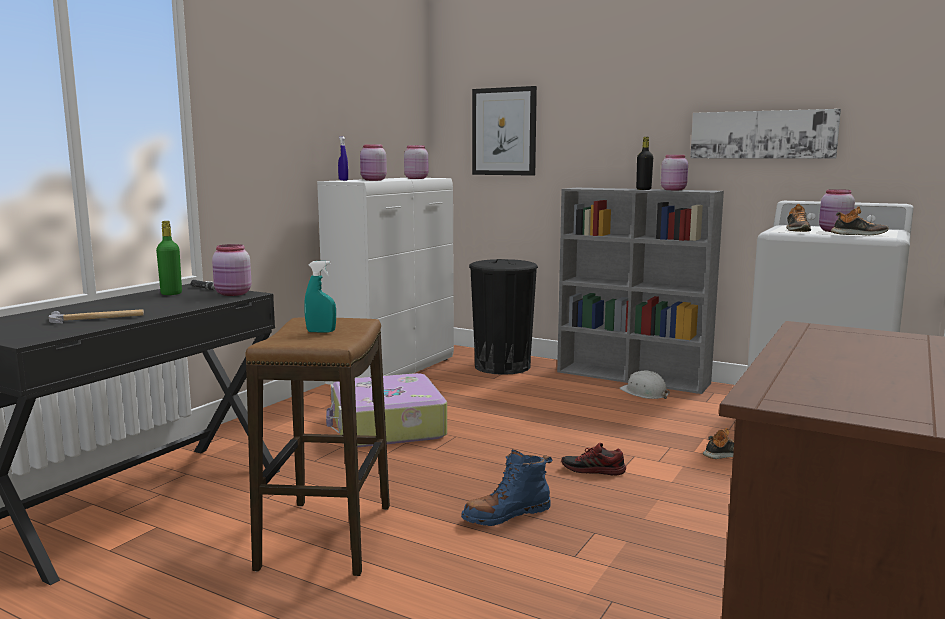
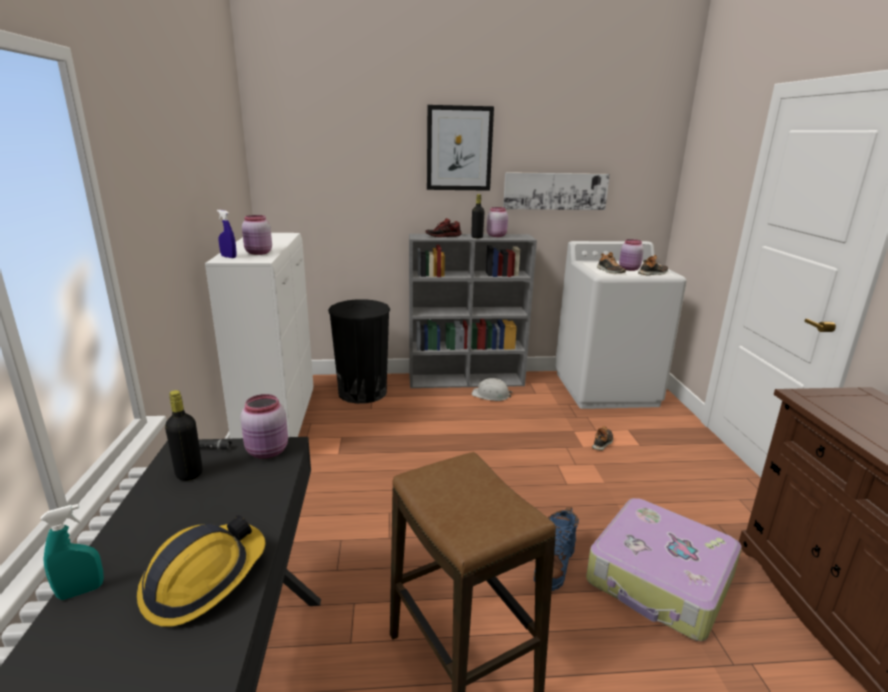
camera: 35 degrees left, 10 degrees up
hammer [49,309,144,323] -> hard hat [137,515,266,627]
green bottle [156,221,182,295] -> black bottle [165,390,203,481]
turquoise spray bottle [304,261,336,333] -> turquoise spray bottle moved to [40,504,104,600]
suitcase [326,373,447,447] -> suitcase moved to [586,498,742,641]
pink jar [404,145,428,179] -> none
picture [472,86,537,176] -> picture moved to [427,105,494,191]
shoe [561,443,626,475] -> shoe moved to [425,218,462,237]

